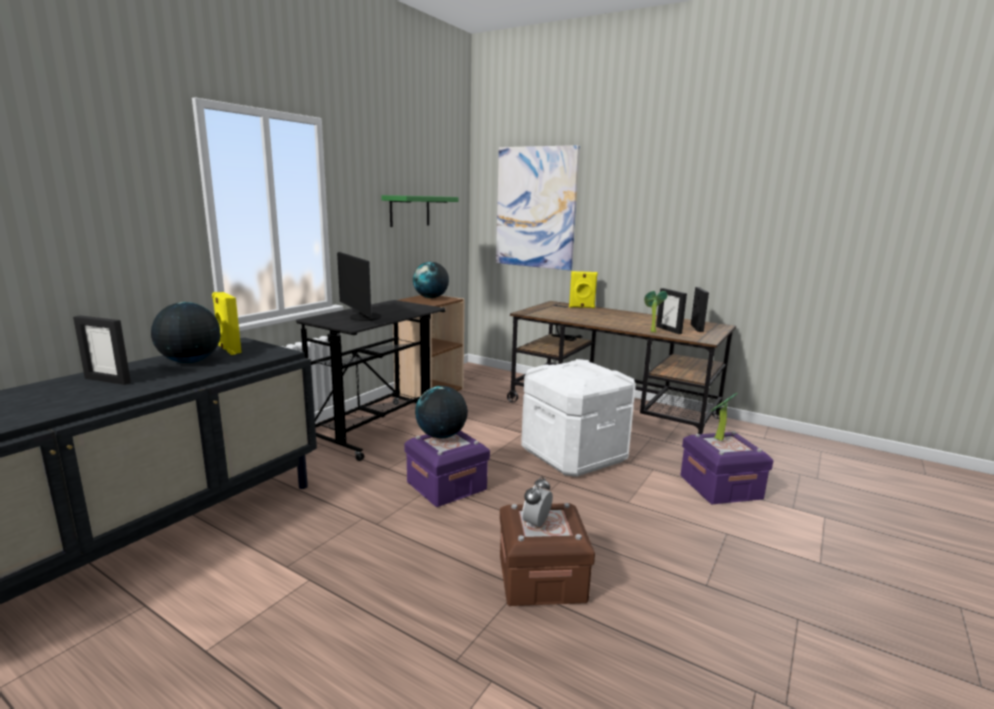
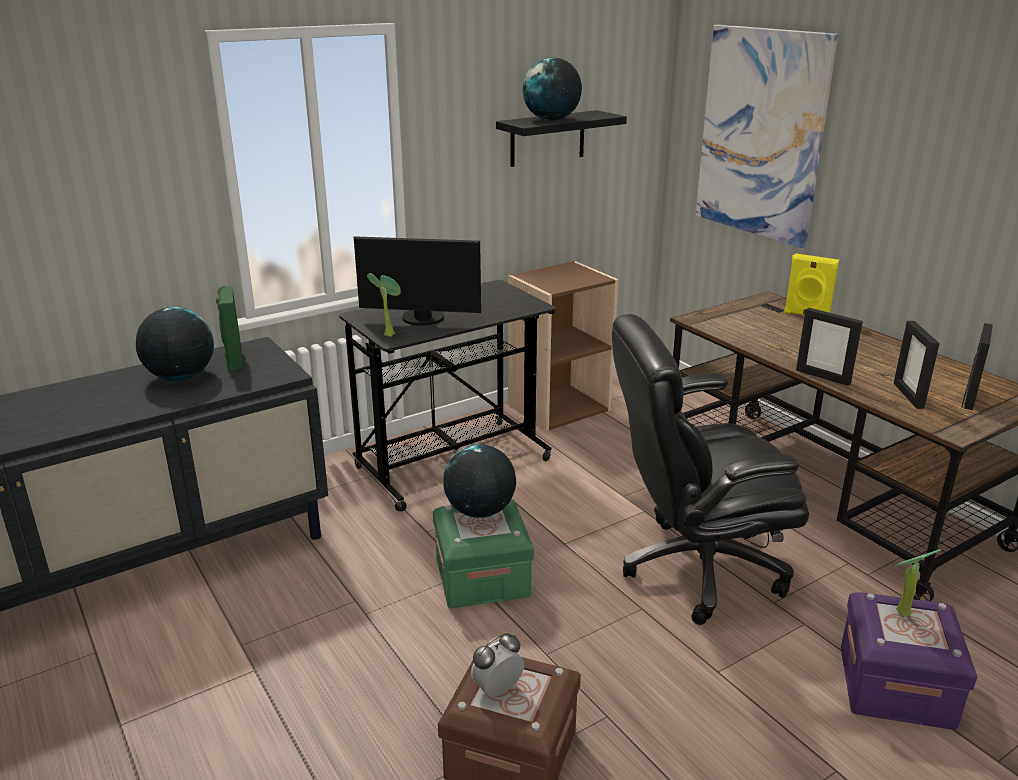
camera: 25 degrees right, 10 degrees up
picture frame [73,315,131,385] -> picture frame moved to [796,308,863,386]
yellow speaker [212,292,242,355] -> green speaker [216,286,243,371]
monitor [337,252,382,321] -> monitor turned 75 degrees counterclockwise [353,236,481,326]
green shelf [381,195,459,227] -> black shelf [496,110,627,167]
purple storage box [404,430,490,507] -> green storage box [433,499,534,609]
globe [413,262,449,298] -> globe moved to [522,57,582,121]
white storage box [521,359,636,477] -> black office chair [612,314,809,625]
potted plant [644,291,668,332] -> potted plant moved to [367,273,401,337]

